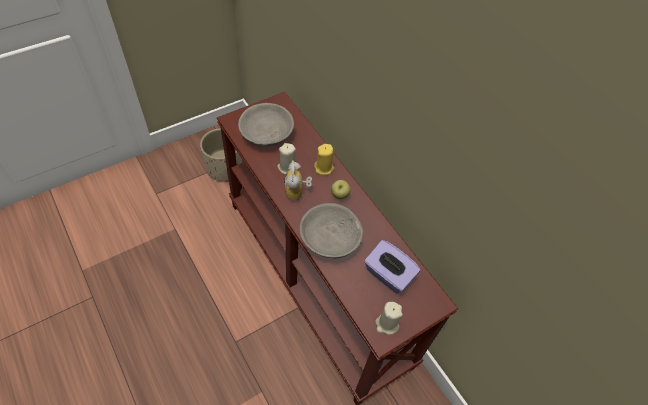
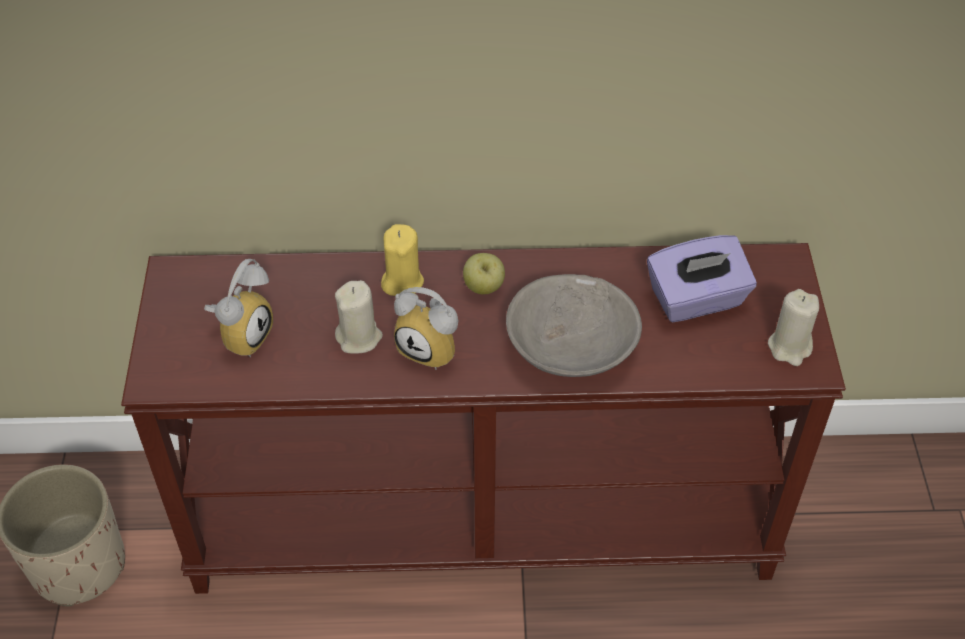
camera: 55 degrees left, 5 degrees down
grey bowl [238,103,294,147] -> alarm clock [204,259,273,357]

